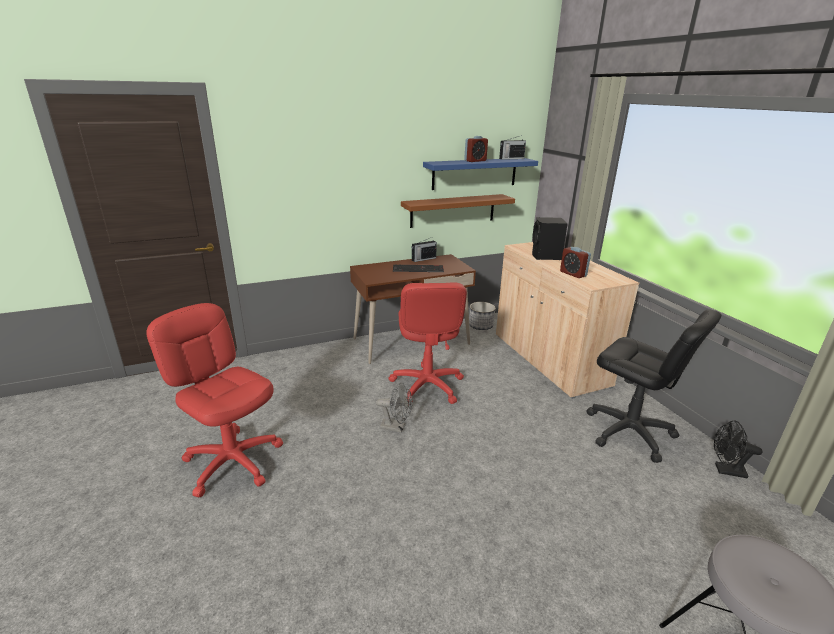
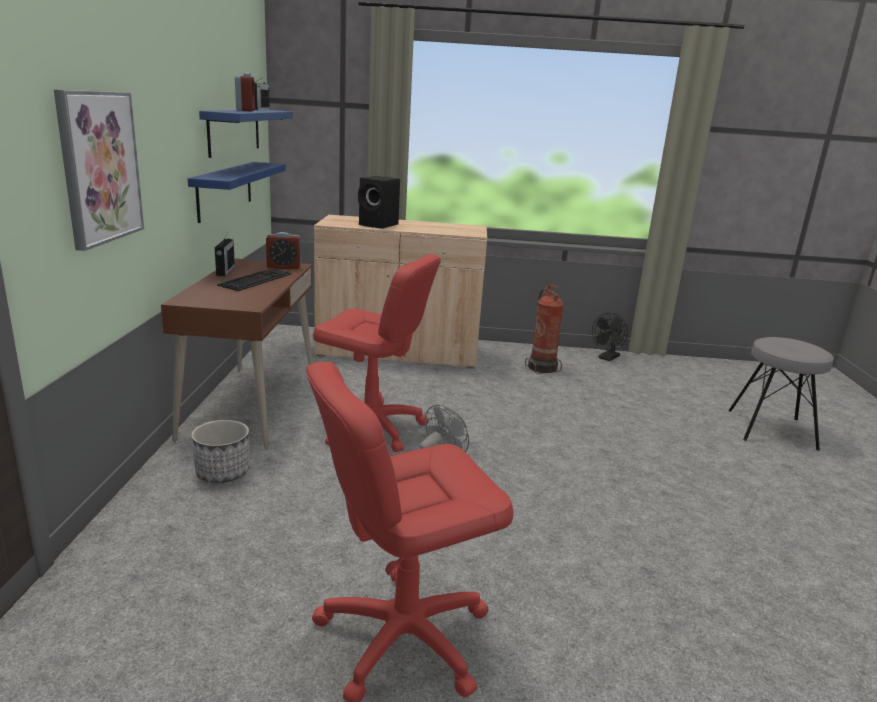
camera: 65 degrees left, 5 degrees down
brown shelf [401,194,515,228] -> blue shelf [188,162,286,223]
planter [469,302,495,330] -> planter moved to [191,420,250,483]
alarm clock [560,247,591,278] -> alarm clock moved to [266,232,300,269]
black office chair [586,309,721,463] -> fire extinguisher [525,284,564,374]
none -> picture [54,90,144,251]

